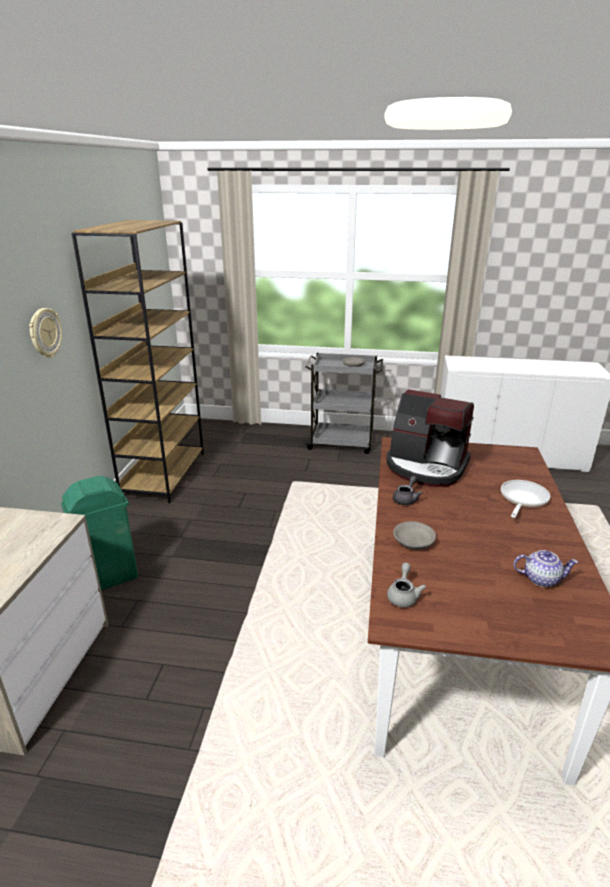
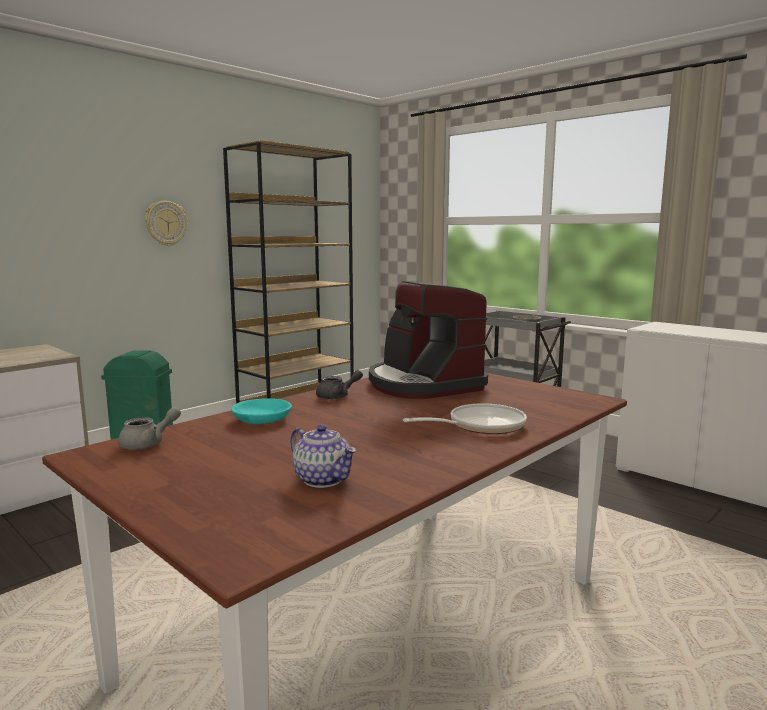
camera: 35 degrees right, 15 degrees down
grey bowl [393,521,436,550] -> turquoise bowl [231,398,292,424]

